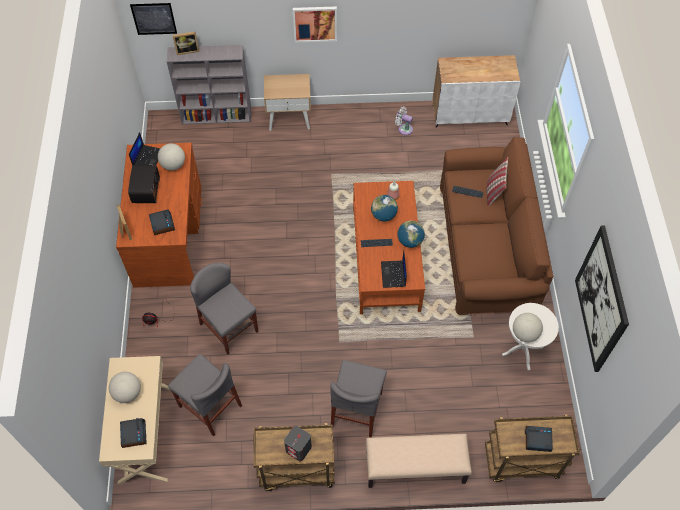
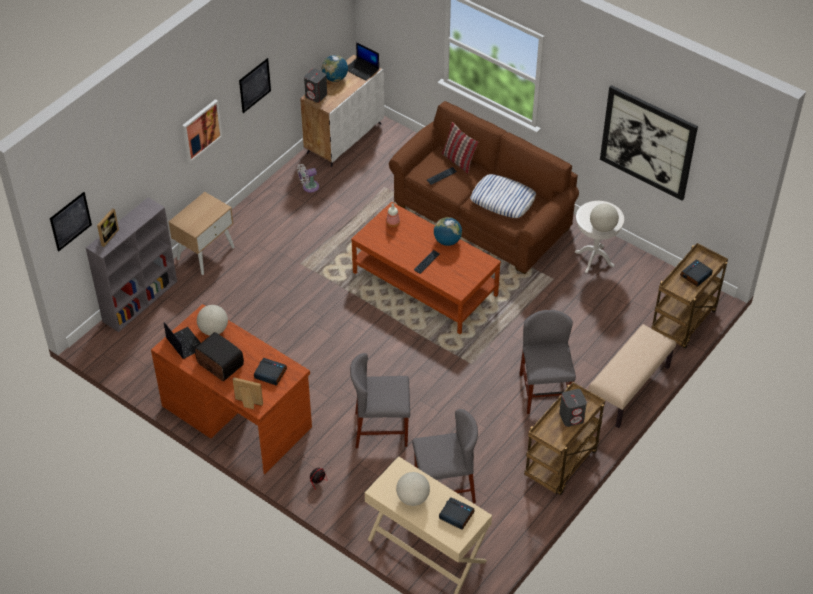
camera: 50 degrees left, 10 degrees down
grey chair [330,360,387,437] -> grey chair turned 150 degrees counterclockwise [519,310,576,414]
globe [371,195,398,222] -> globe moved to [322,55,348,82]
laptop [381,251,407,288] -> laptop moved to [348,42,379,81]
none -> picture [239,58,271,113]
none -> grey speaker [304,68,327,103]
none -> pillow [470,174,536,218]

